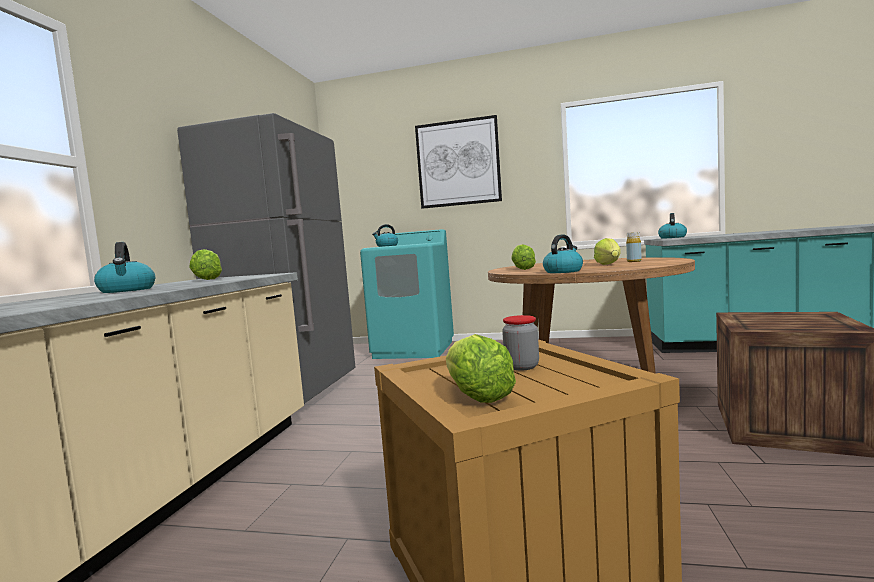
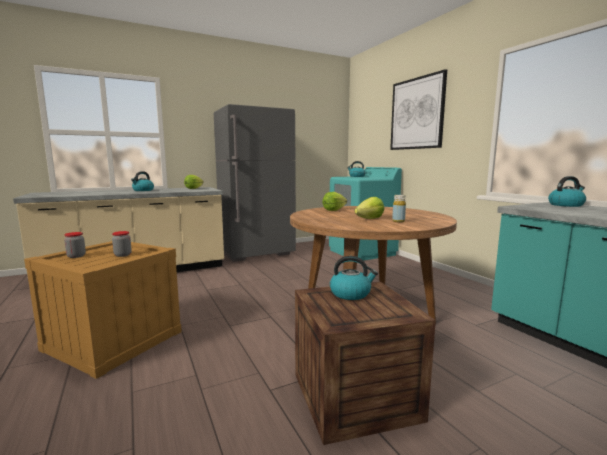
camera: 50 degrees right, 5 degrees up
lettuce [446,334,516,403] -> jar [64,232,86,258]
kettle [543,234,583,273] -> kettle moved to [330,256,378,300]

